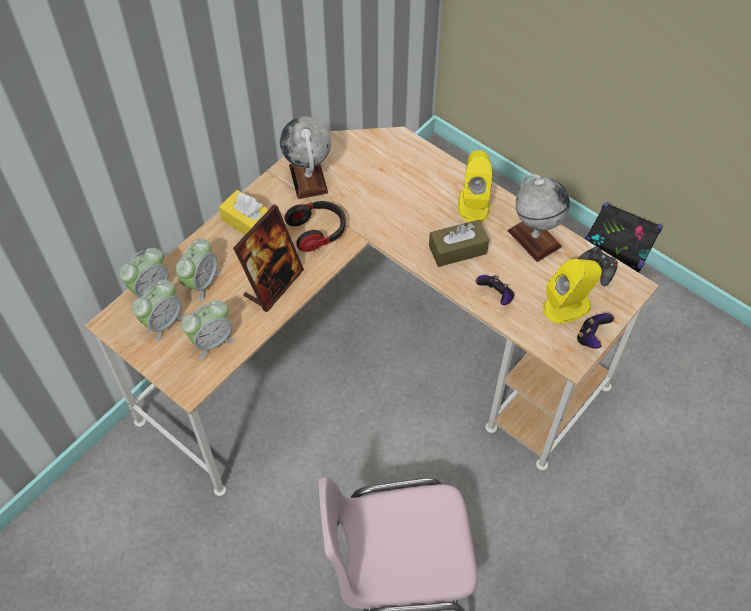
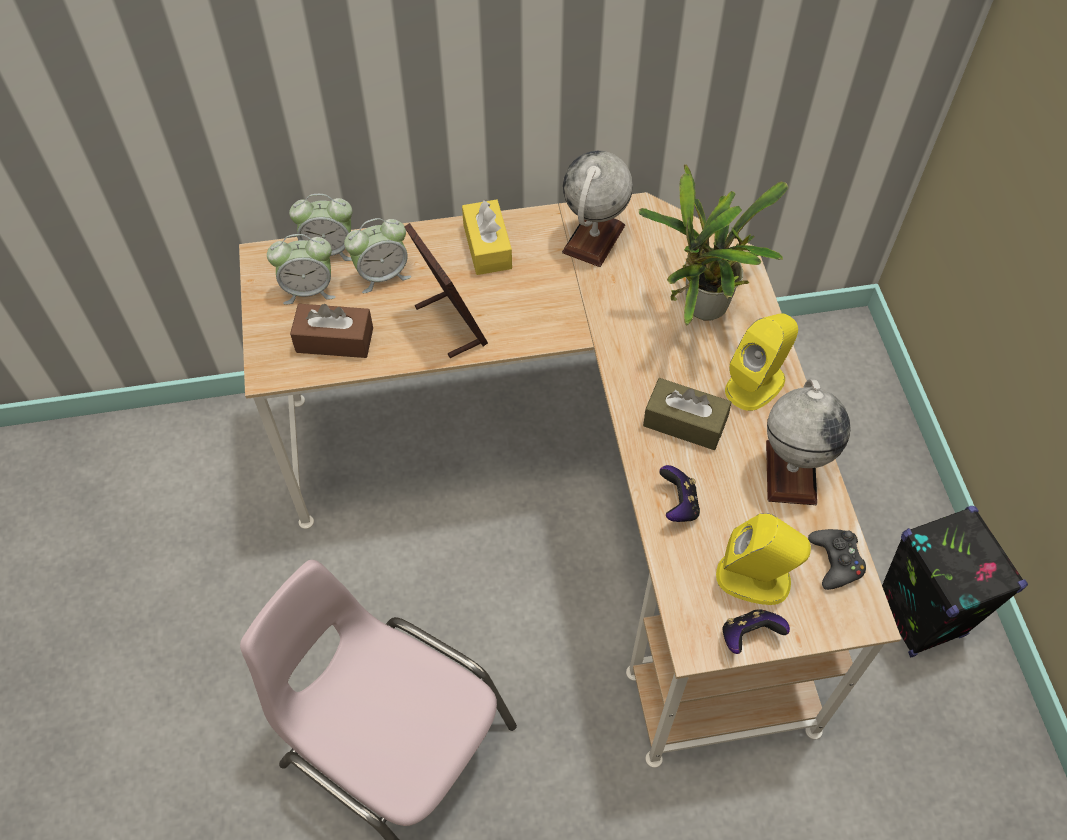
camera: 40 degrees right, 0 degrees up
alarm clock [181,300,235,360] -> brown tissue box [290,304,373,358]
picture frame [233,205,304,312] -> picture frame turned 105 degrees counterclockwise [404,223,488,358]
headphones [284,201,346,252] -> none
none -> potted plant [639,164,788,326]

